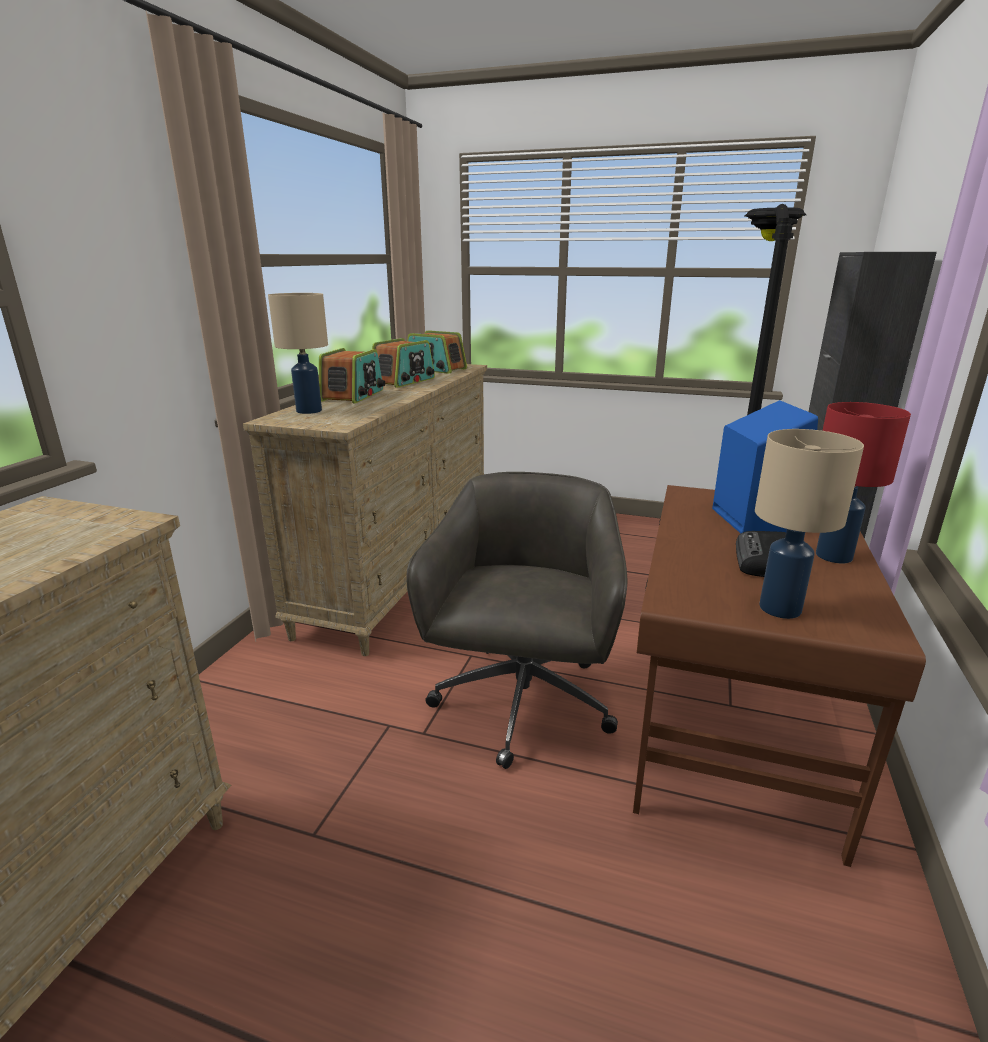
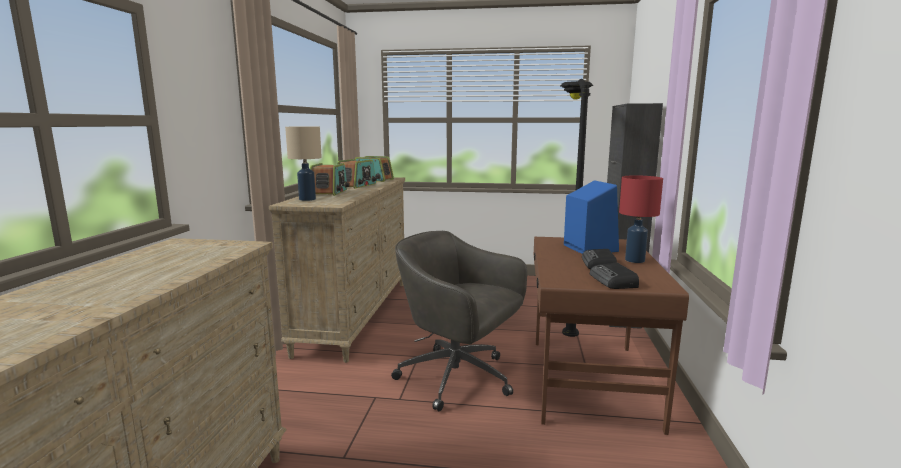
camera: 10 degrees left, 10 degrees down
grey office chair [407,472,627,769] -> grey office chair turned 60 degrees counterclockwise [391,231,527,411]
beige table lamp [755,429,864,619] -> radio [590,262,639,289]

